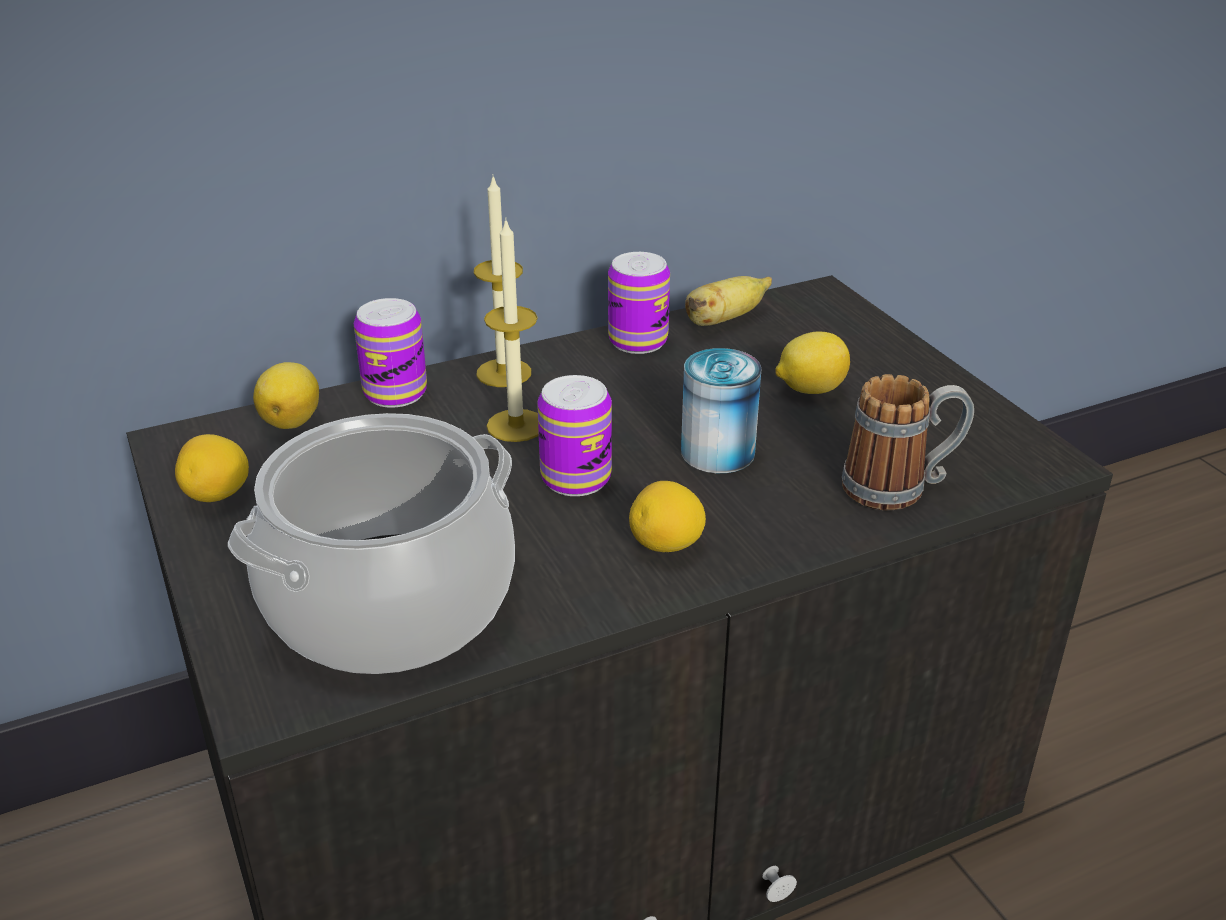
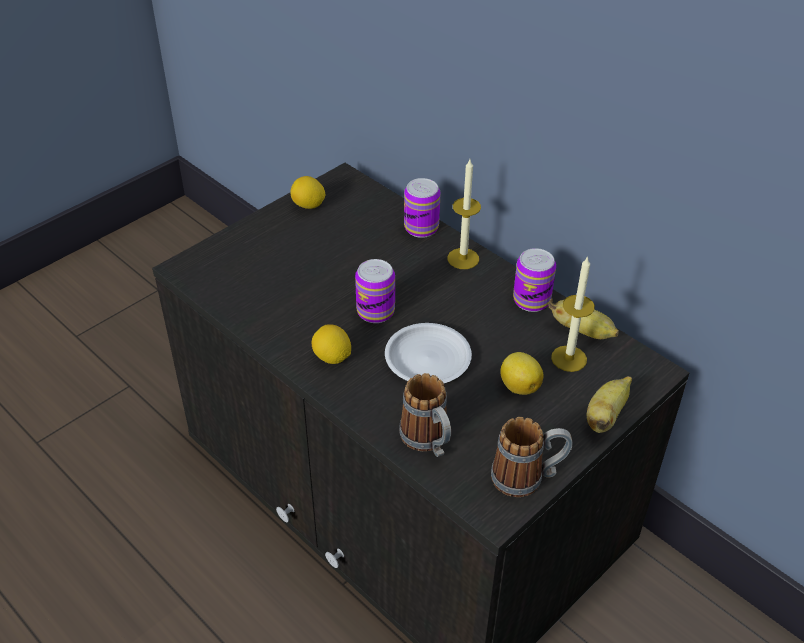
camera: 70 degrees right, 10 degrees up
cooking pot [228,413,515,674] -> none
lemon [253,362,319,429] -> none
candle [484,218,539,442] -> candle moved to [551,256,595,372]
can [681,348,761,473] -> white plate [385,323,472,383]
none -> mug [491,417,573,497]
none -> banana [587,376,632,433]

